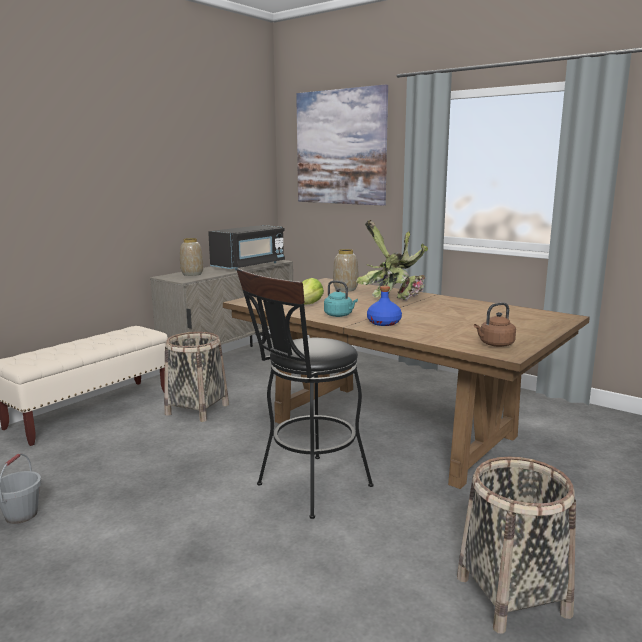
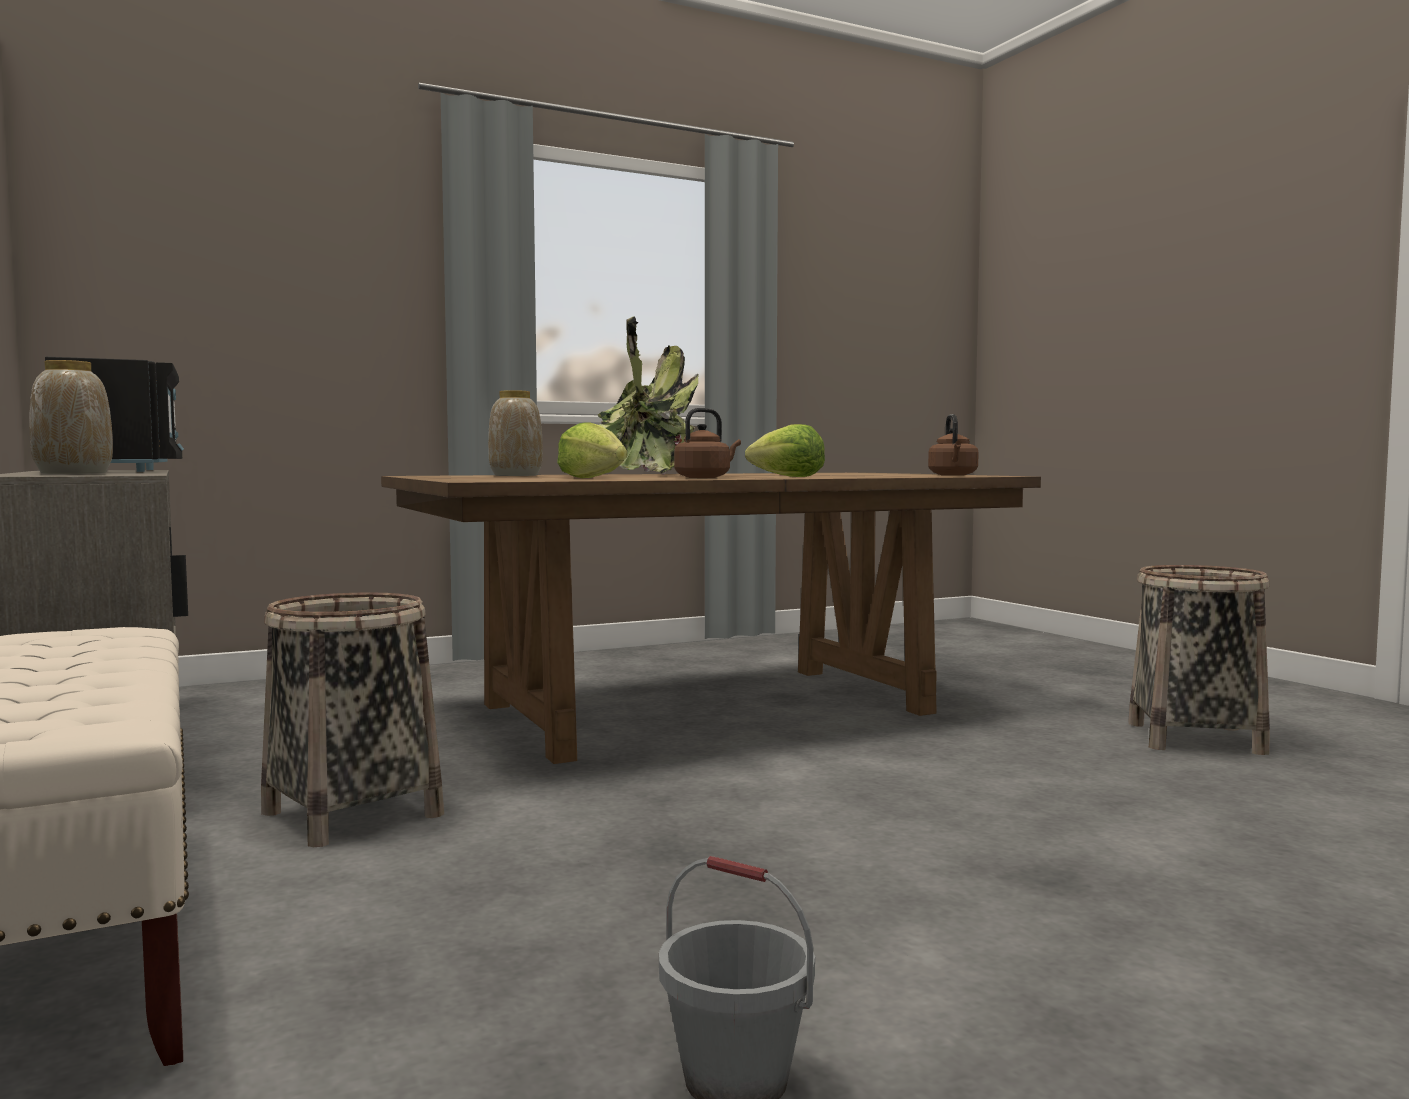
camera: 65 degrees left, 10 degrees down
black stool [236,269,374,519] -> none
picture [296,84,388,206] -> none
turquoise kettle [324,280,358,317] -> brown kettle [674,408,741,478]
blue bottle [367,286,402,326] -> lettuce [745,424,825,477]

